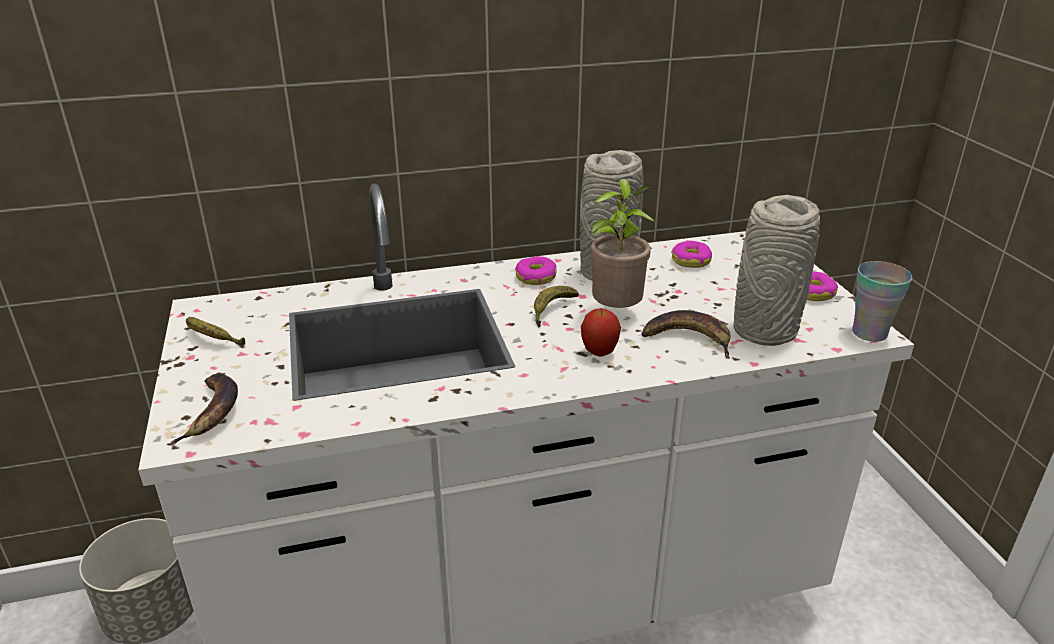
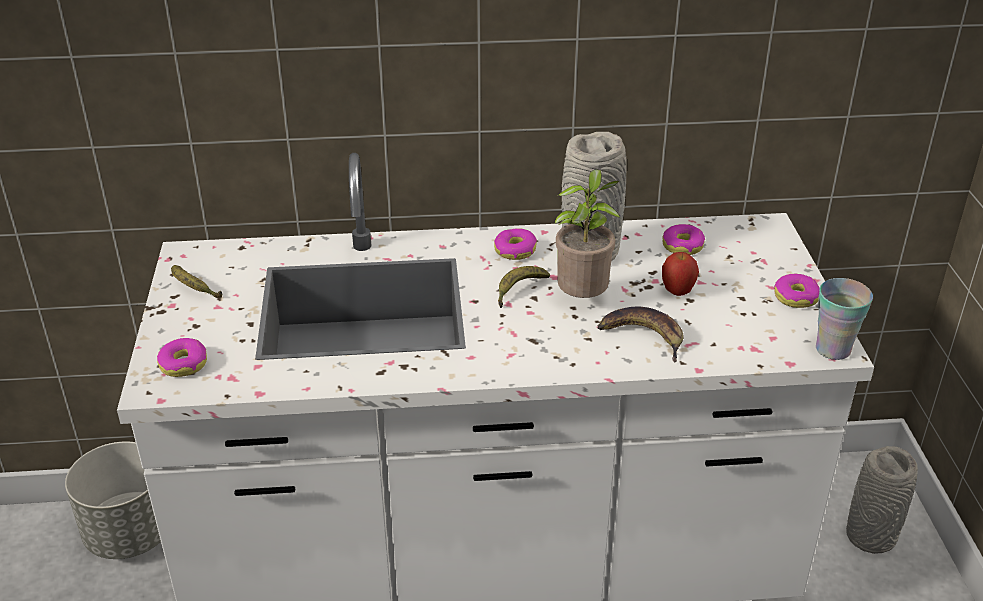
camera: 10 degrees right, 5 degrees up
banana [166,374,238,446] -> donut [157,338,207,377]
apple [581,308,621,356] -> apple moved to [662,252,699,296]
grey vase [733,195,820,346] -> grey vase moved to [846,446,918,554]

